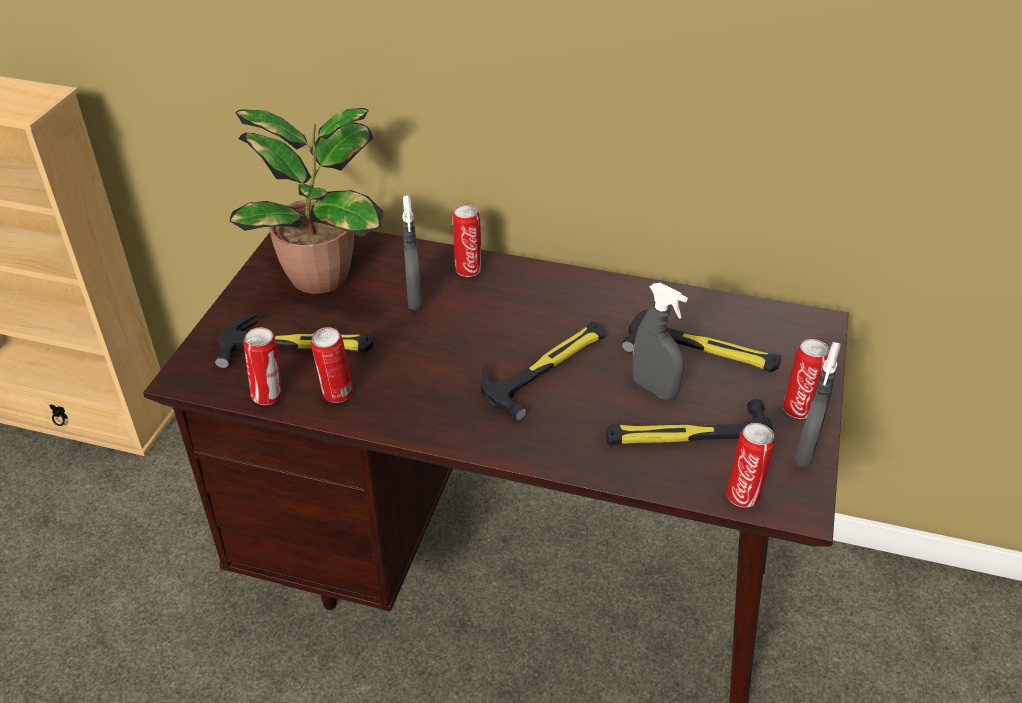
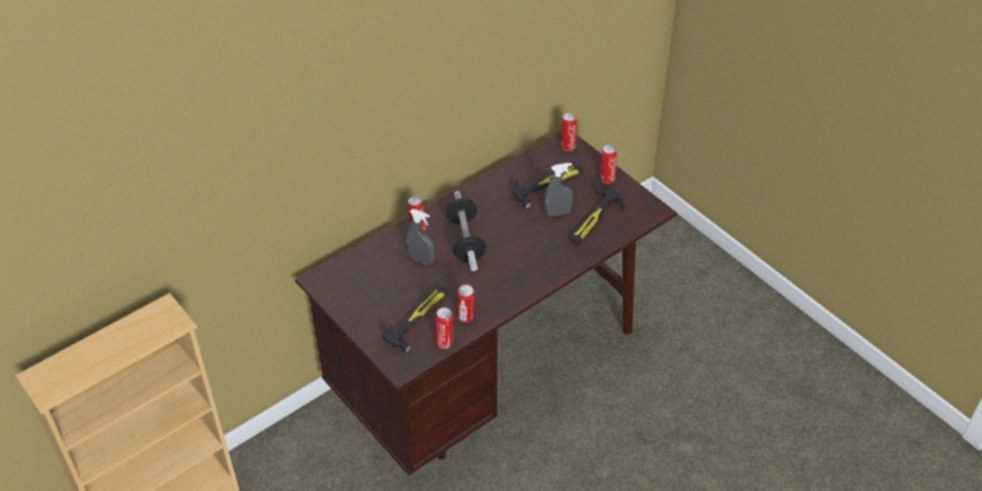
camera: 55 degrees left, 5 degrees up
potted plant [230,108,383,294] -> none
hammer [481,322,605,421] -> none
can [726,423,775,507] -> can moved to [561,113,577,151]
grey spray bottle [794,342,841,468] -> none
none -> dumbbell [445,191,486,271]

